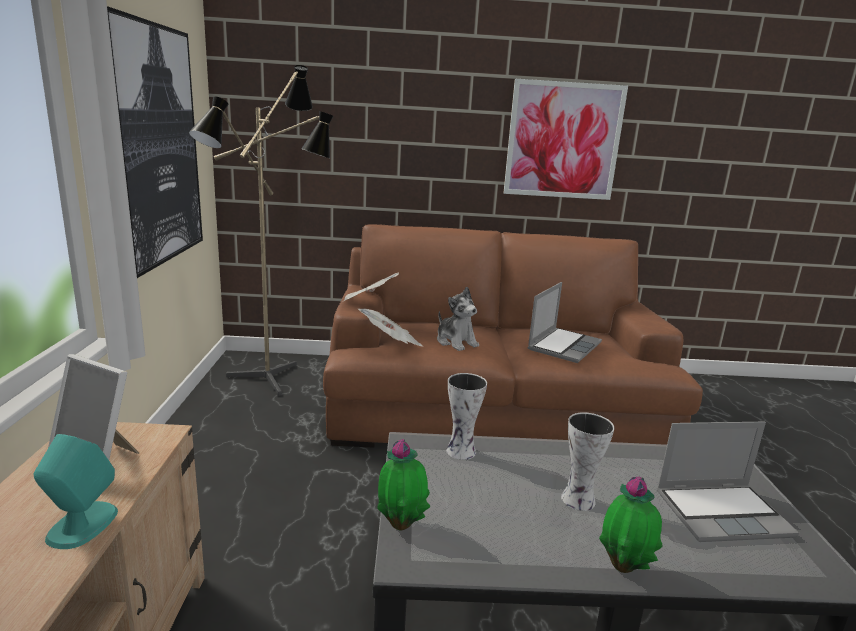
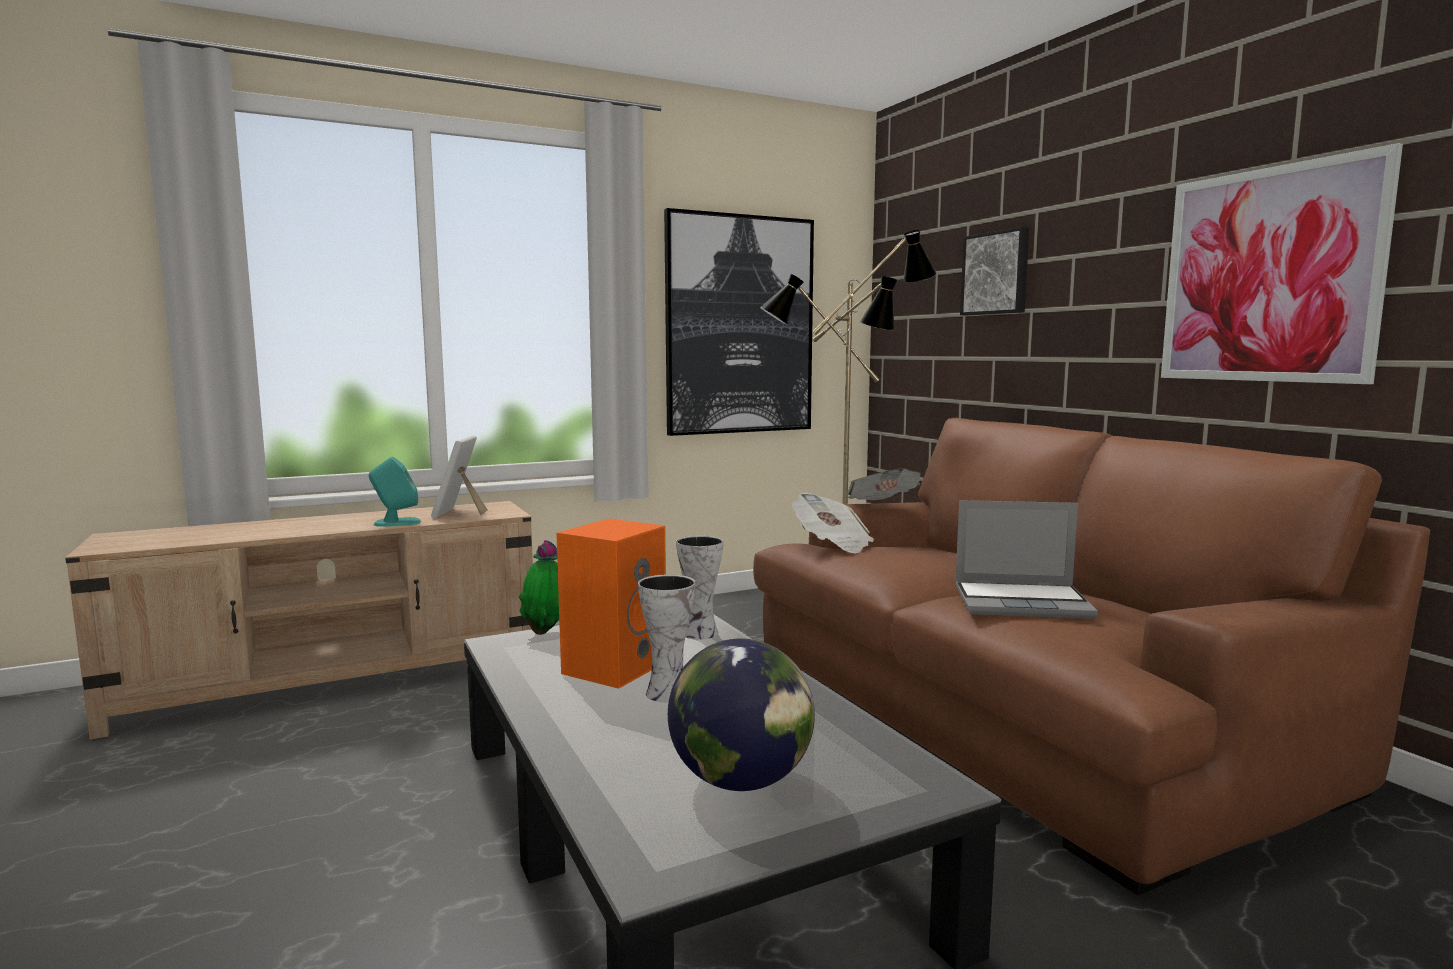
camera: 65 degrees right, 10 degrees down
plush toy [437,287,479,351] -> none
potted plant [599,476,663,573] -> none
laptop [656,422,799,542] -> globe [668,639,815,791]
none -> orange speaker [556,518,666,689]
none -> picture [960,227,1029,315]

